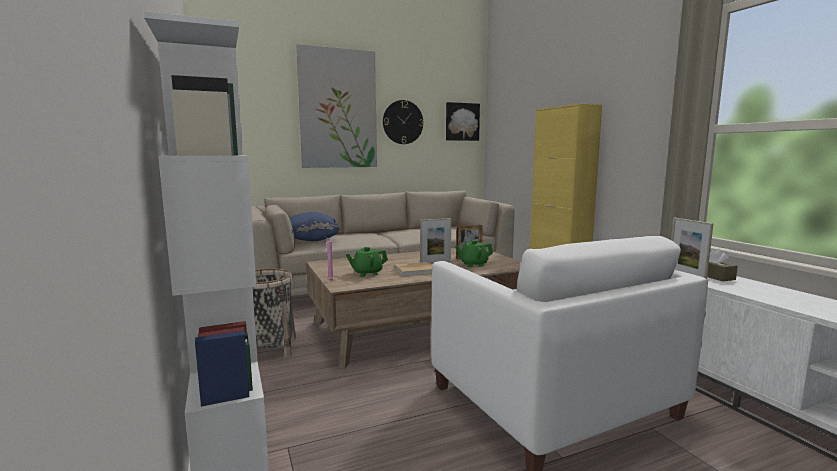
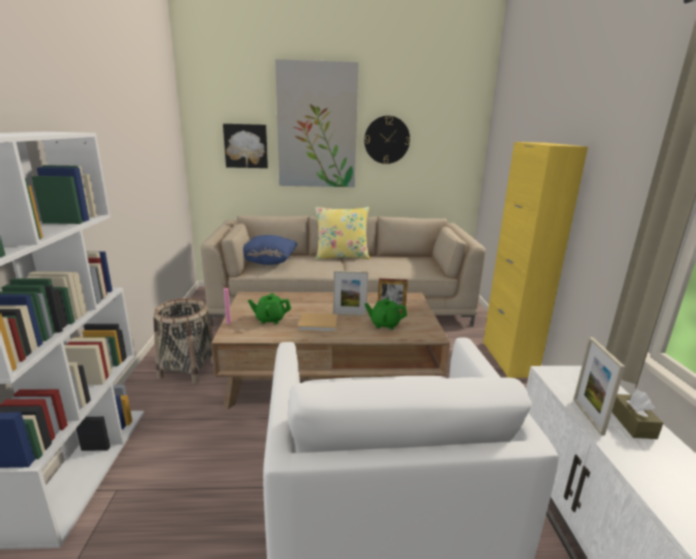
camera: 20 degrees right, 10 degrees up
picture [446,102,480,141] -> picture moved to [223,124,268,168]
none -> yellow pillow [315,207,370,260]

